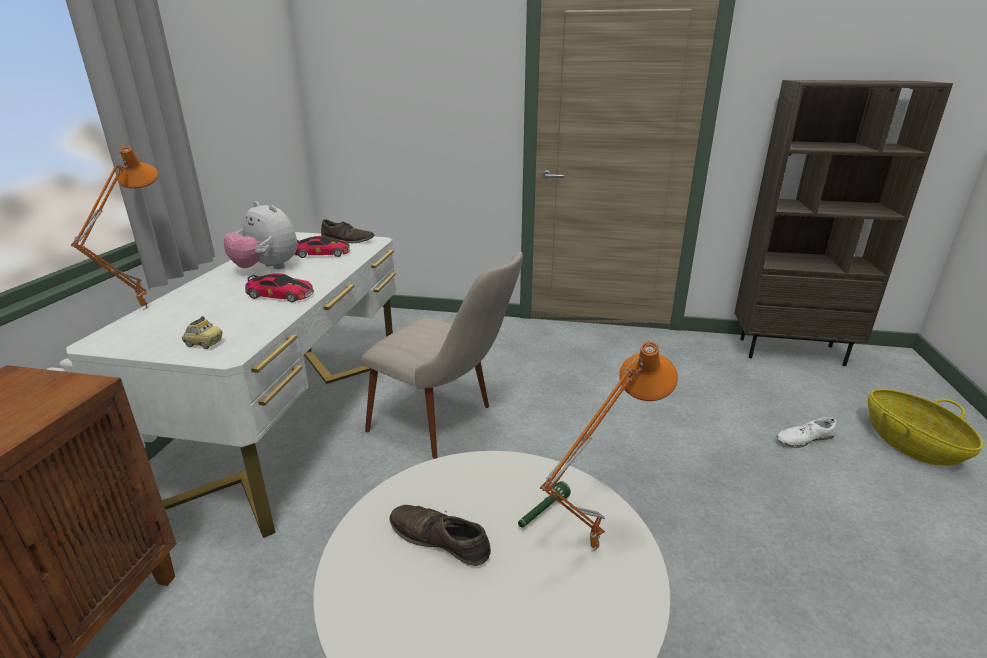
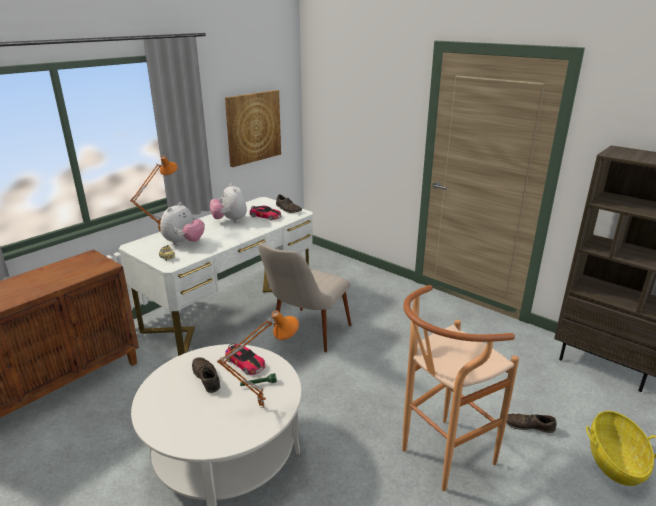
camera: 30 degrees right, 0 degrees up
toy car [245,273,314,303] -> toy car moved to [225,344,265,375]
beige chair [361,252,523,459] -> beige chair turned 60 degrees clockwise [258,243,351,352]
white shoe [776,417,836,448] -> brown shoe [506,414,557,433]
none -> plush toy [160,202,205,245]
none -> picture [225,90,281,167]
none -> brown stool [402,285,519,491]

